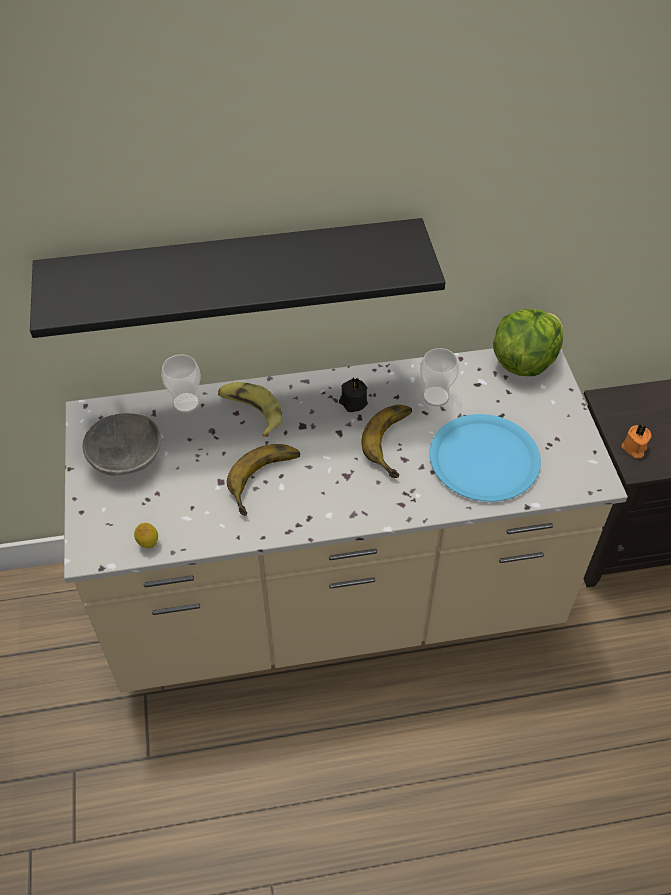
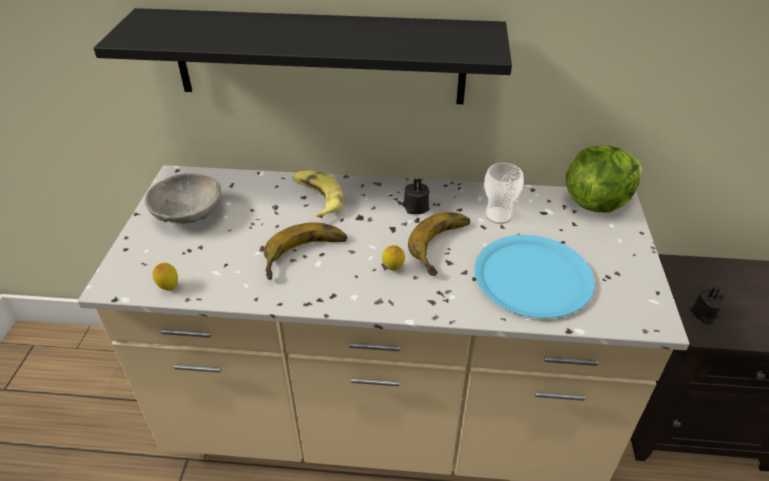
camera: 15 degrees right, 10 degrees down
cup [161,355,201,413] -> none
orange candle [621,424,652,458] -> black candle [690,287,726,324]
none -> lemon [382,245,405,271]

